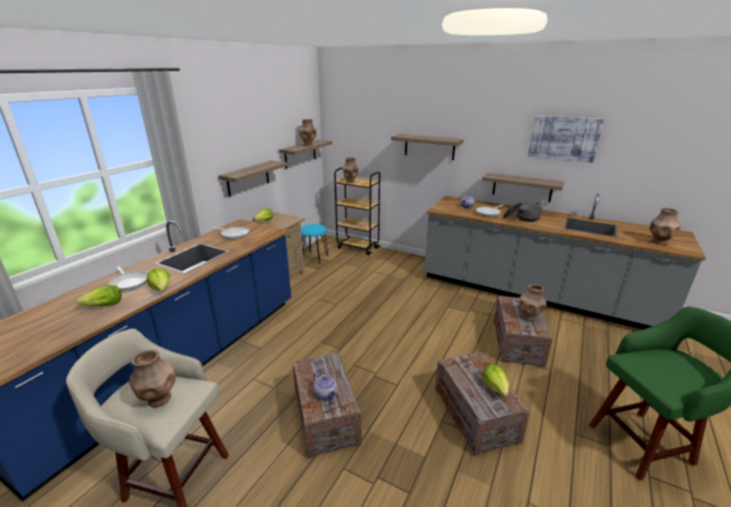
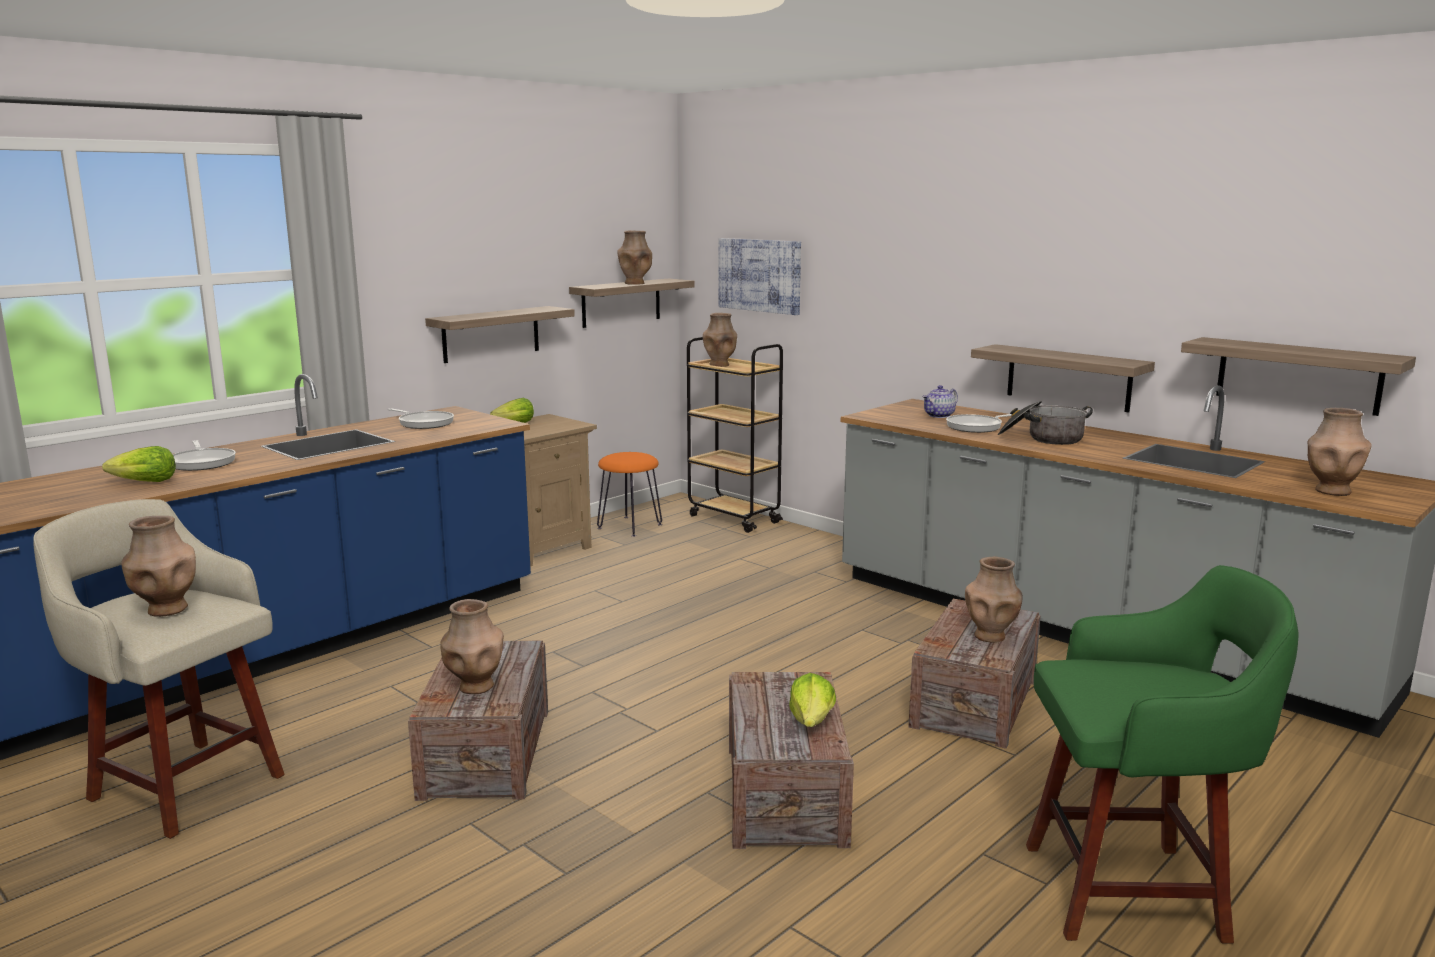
camera: 15 degrees right, 10 degrees down
lettuce [147,268,171,291] -> none
turquoise stool [301,224,328,264] -> orange stool [597,452,662,537]
teapot [314,372,337,400] -> brown vase [440,599,504,694]
shelf [391,134,464,160] -> shelf moved to [1181,337,1416,416]
picture [528,115,604,163] -> picture moved to [719,238,801,315]

